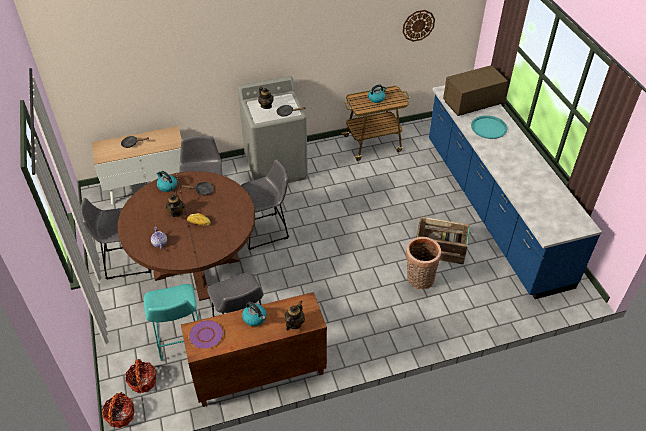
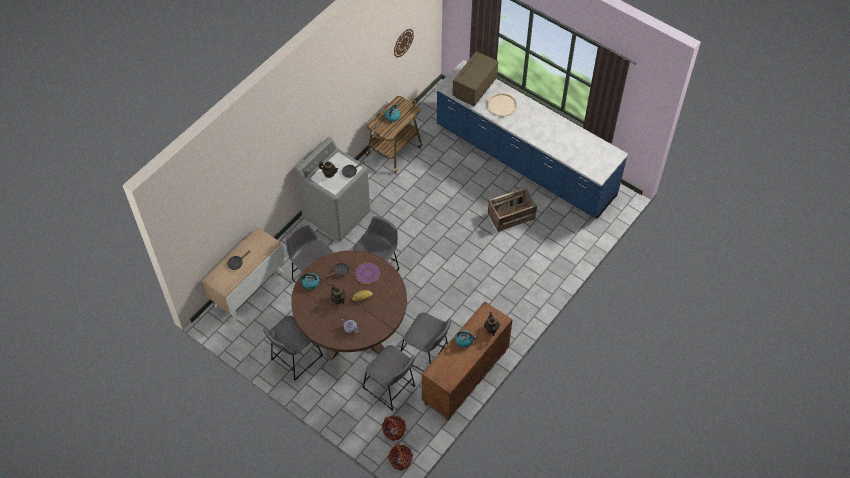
camera: 35 degrees left, 10 degrees up
turquoise stool [144,284,198,361] -> grey stool [363,345,415,410]
purple plate [188,320,224,349] -> purple plate moved to [355,263,380,284]
basket [405,237,442,289] -> none
turquoise tray [471,115,507,139] -> beige tray [487,93,518,116]

